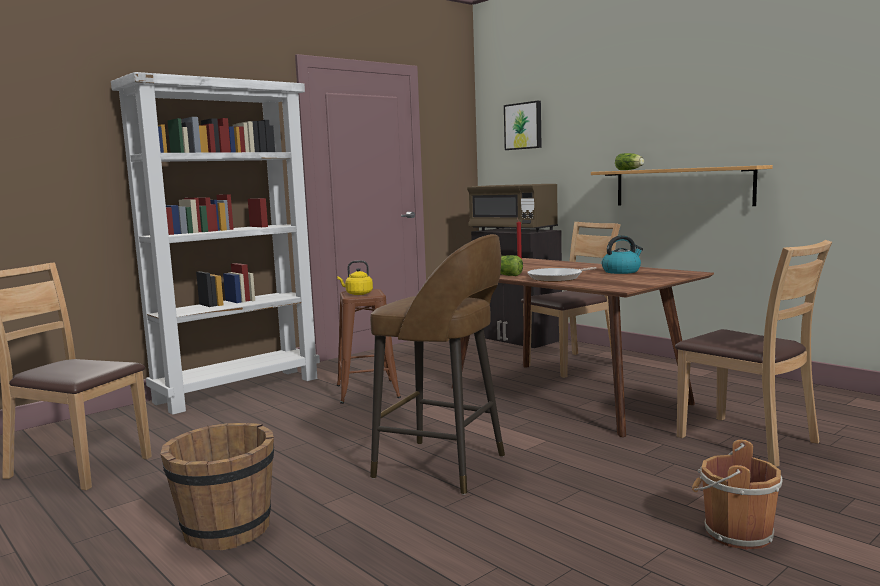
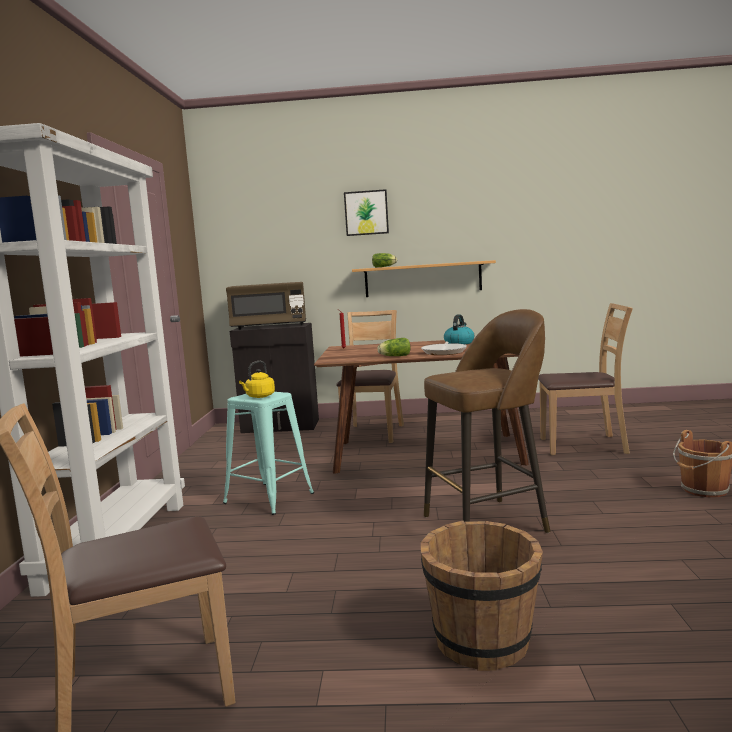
camera: 45 degrees left, 0 degrees up
brown stool [337,289,401,404] -> turquoise stool [223,392,314,515]
picture [504,101,542,150] -> picture moved to [344,189,389,236]

